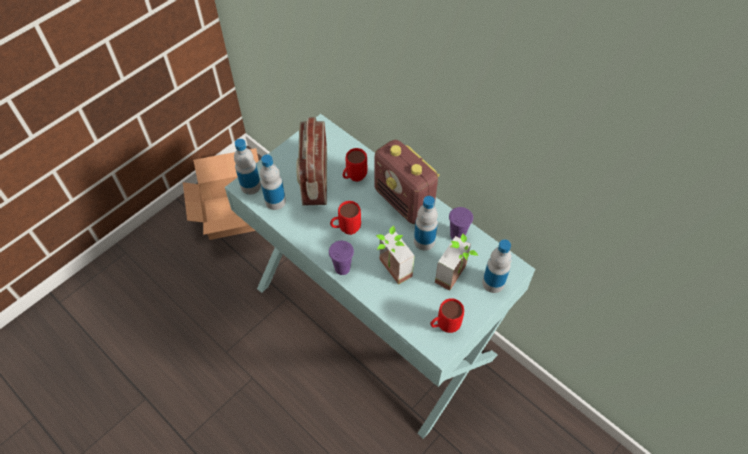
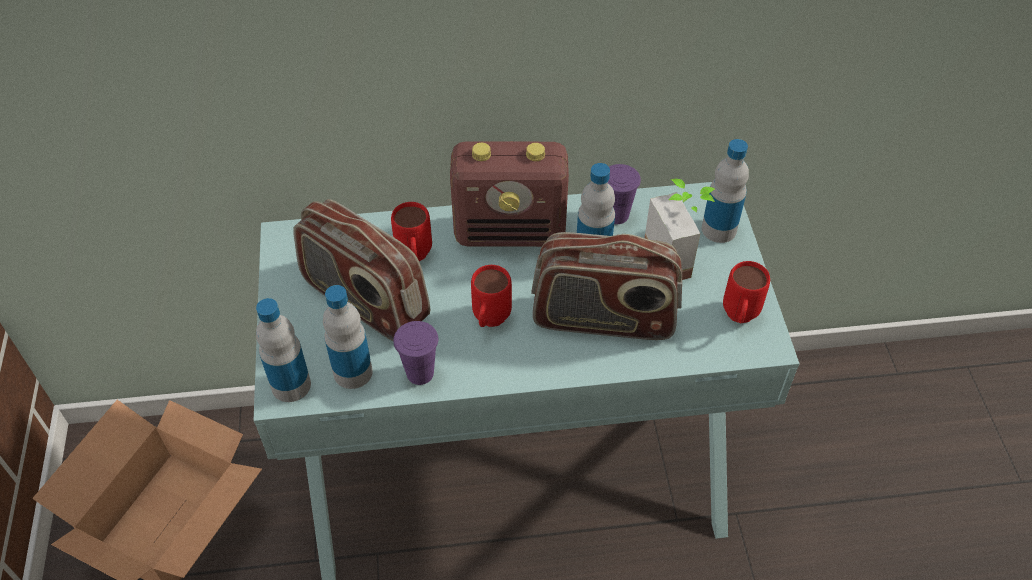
camera: 50 degrees left, 5 degrees down
purple cup [329,241,354,275] -> purple cup moved to [393,321,438,385]
potted plant [376,226,415,285] -> radio [531,232,682,340]

